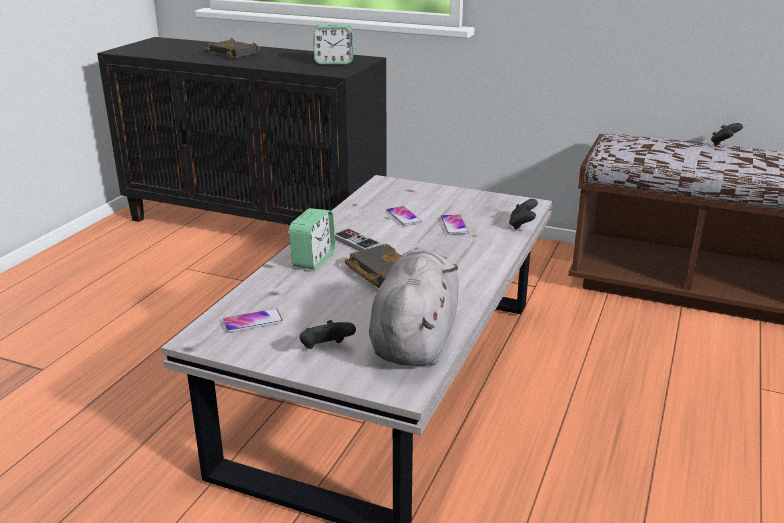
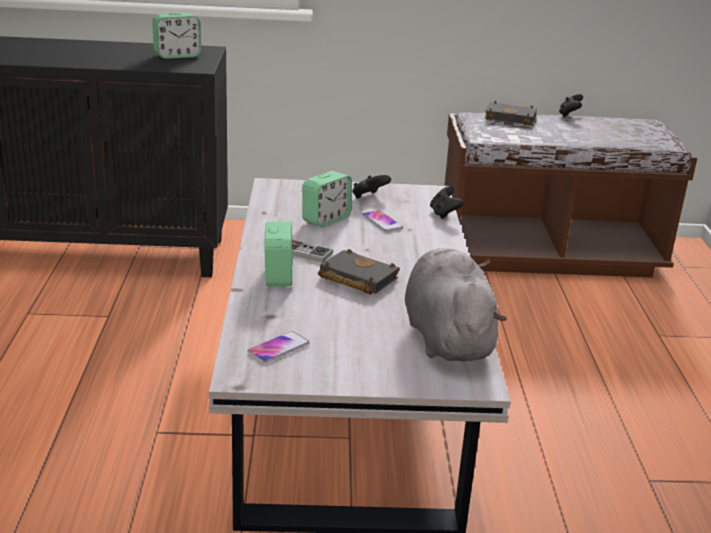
camera: 25 degrees left, 0 degrees up
black book [205,38,261,59] -> black book moved to [484,100,537,126]
black game controller [299,320,356,349] -> black game controller moved to [352,175,391,198]
phone [386,206,422,226] -> alarm clock [302,171,352,227]

